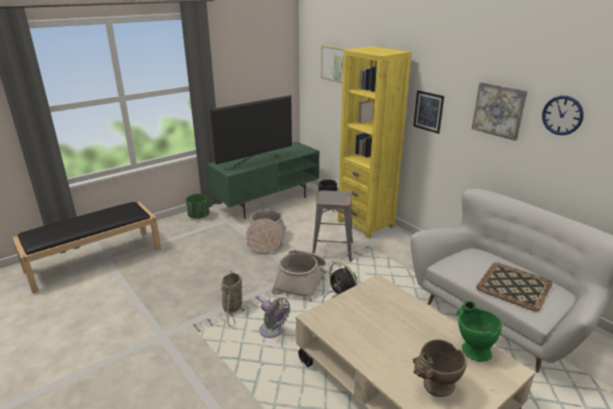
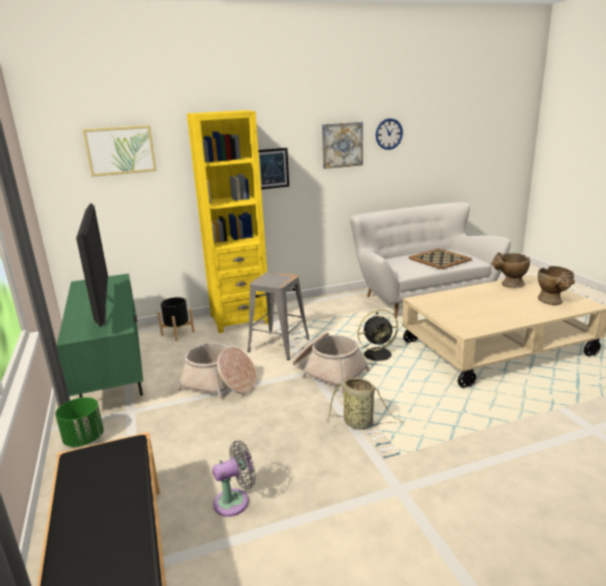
camera: 70 degrees left, 5 degrees down
grey fan [259,298,291,338] -> grey fan moved to [212,440,256,517]
green vase [456,301,502,362] -> beige vase [491,252,530,288]

